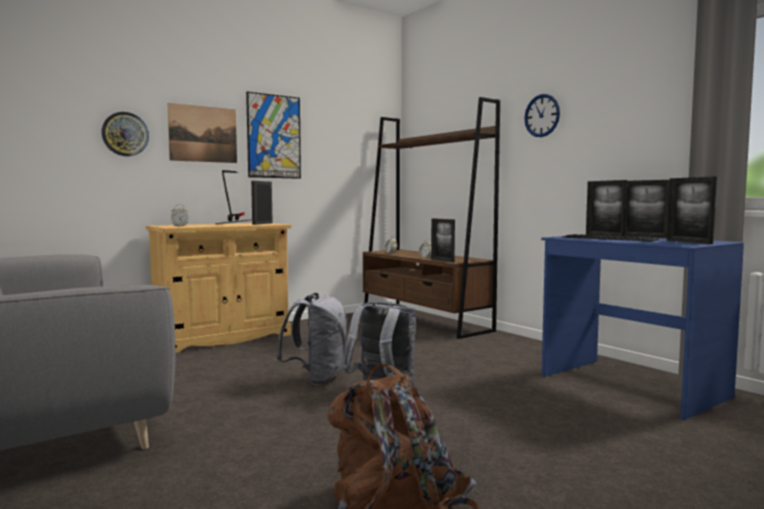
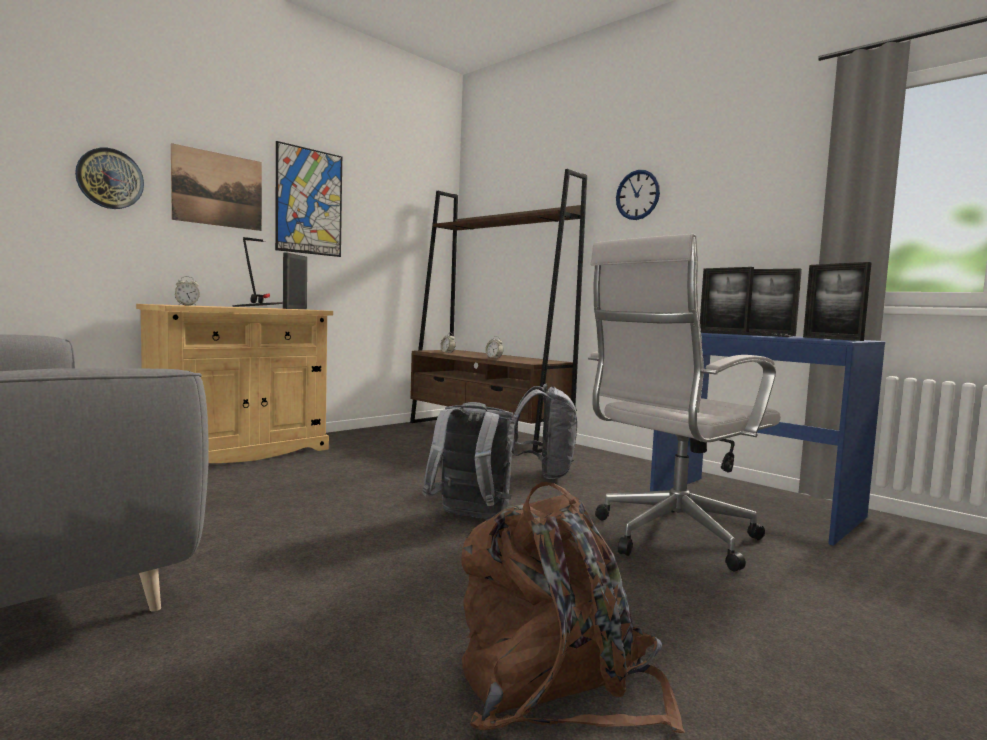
camera: 10 degrees left, 0 degrees up
grey backpack [276,293,348,385] -> grey backpack moved to [512,383,577,479]
picture frame [431,218,455,262] -> none
none -> white office chair [588,234,781,571]

